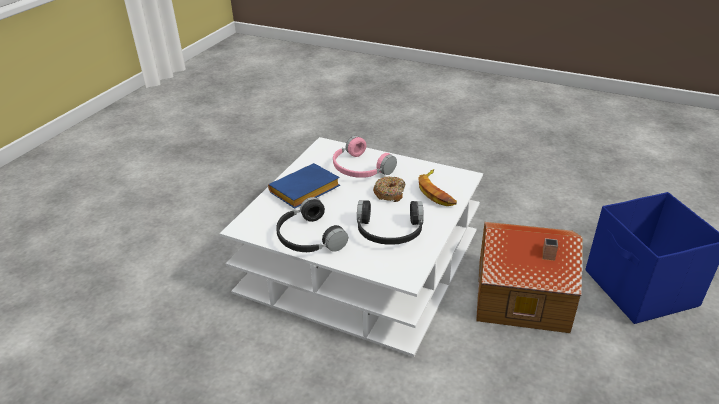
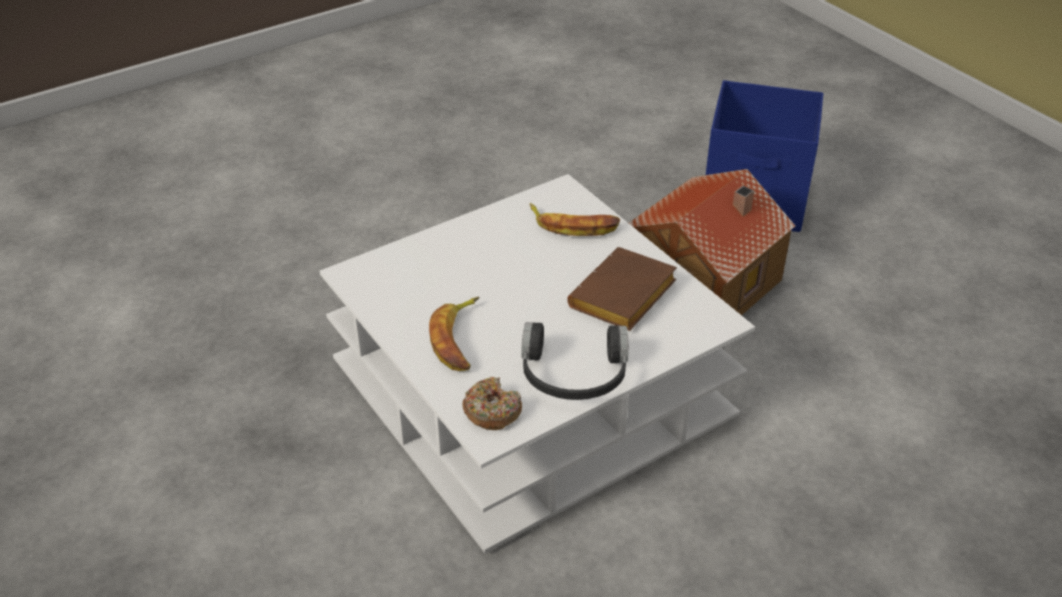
camera: 60 degrees left, 5 degrees up
blue book [268,163,340,209] -> banana [429,297,479,371]
pink headphones [333,136,397,178] -> none
black headphones [357,200,424,245] -> brown book [567,247,677,331]
donut [373,176,405,202] -> donut moved to [462,377,522,430]

